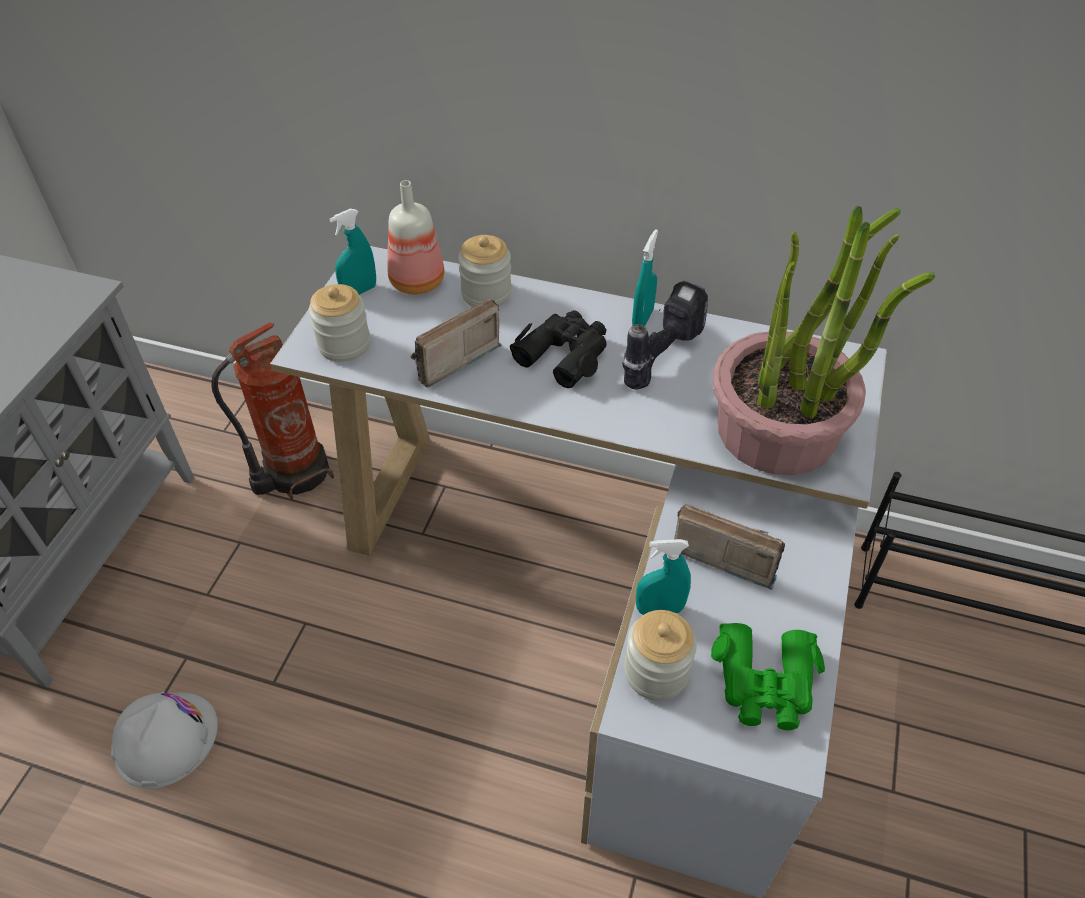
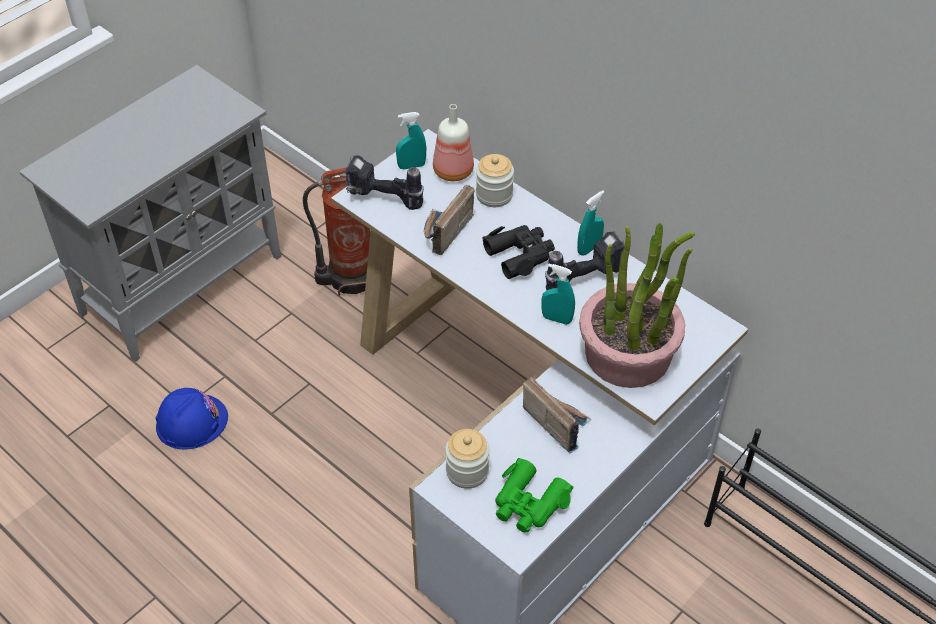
camera: 25 degrees right, 0 degrees up
white hard hat [111,692,218,789] -> blue hard hat [156,388,228,449]
jar [309,284,370,362] -> power drill [345,155,424,210]
radio [410,298,502,388] -> radio turned 45 degrees counterclockwise [424,185,475,255]
turquoise spray bottle [636,539,691,615] -> turquoise spray bottle moved to [541,264,575,325]

